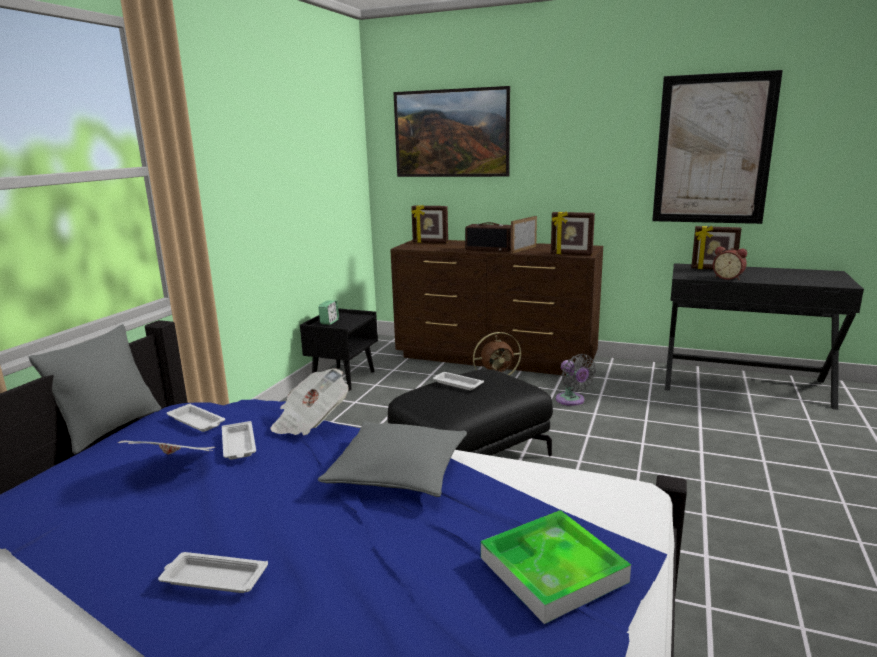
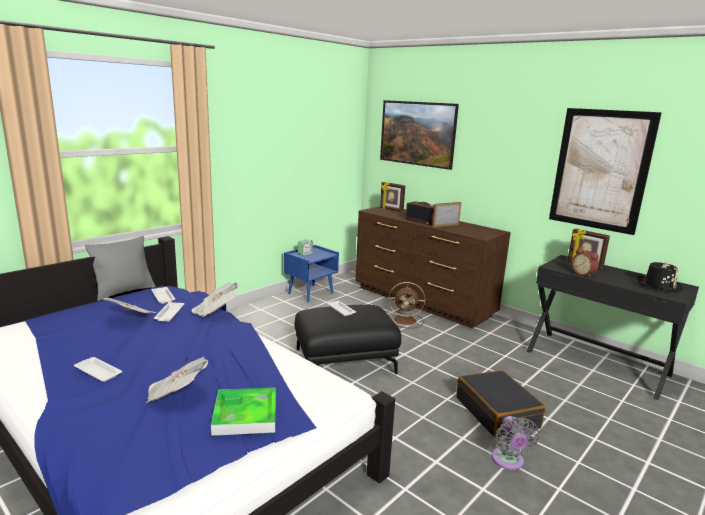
camera: 20 degrees right, 0 degrees up
black nightstand [300,308,378,391] -> blue nightstand [284,245,339,302]
grey pillow [318,421,467,497] -> none
picture frame [551,212,595,255] -> none
grey fan [556,354,596,406] -> grey fan moved to [491,416,539,470]
none -> newspaper [146,357,208,403]
none -> black suitcase [456,370,546,437]
none -> black hat [635,262,683,293]

